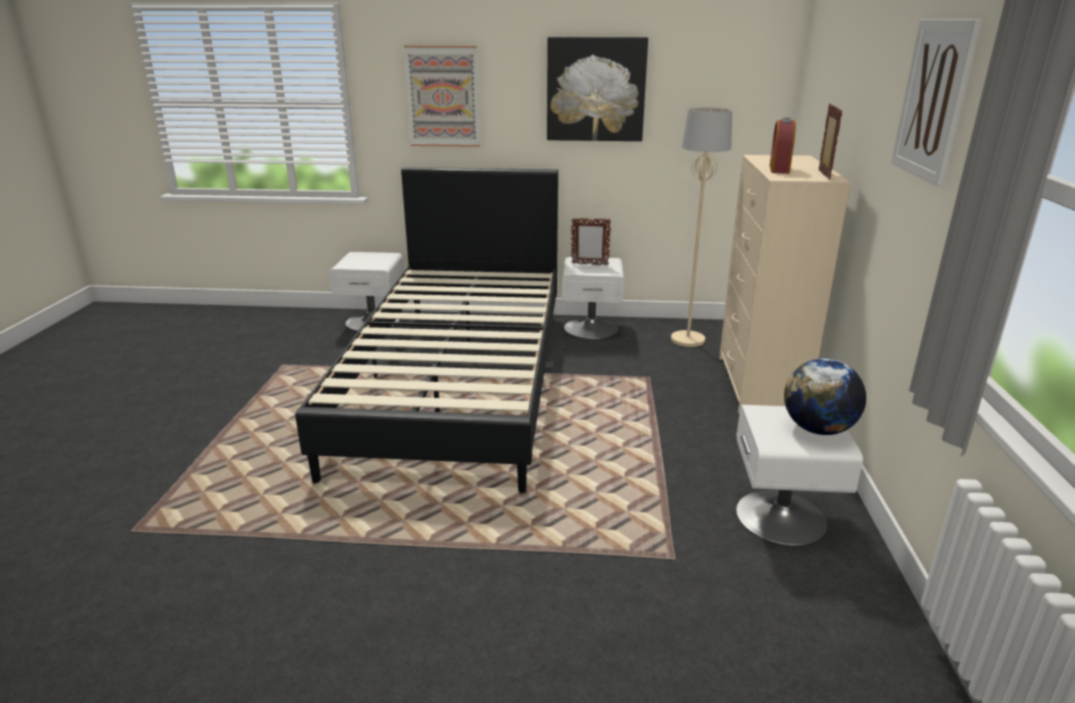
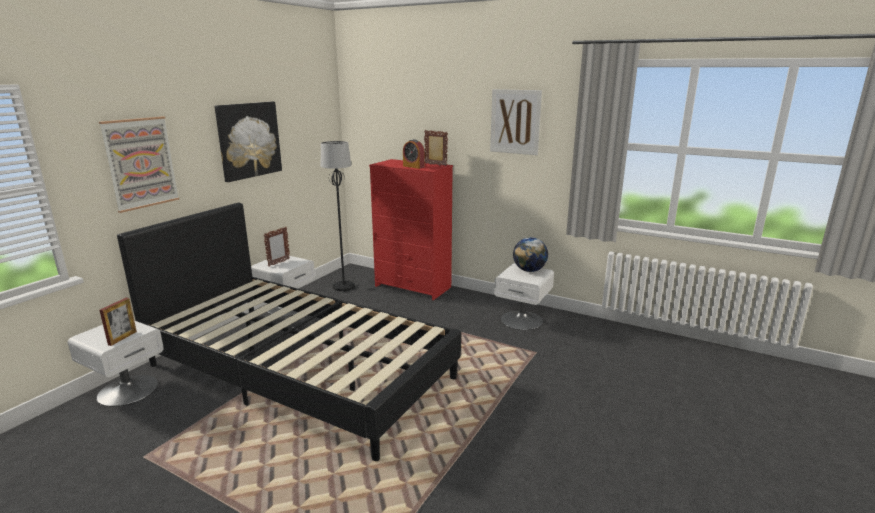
camera: 65 degrees left, 5 degrees down
beige floor lamp [671,107,732,347] -> black floor lamp [321,141,355,291]
beige dresser [719,155,851,413] -> red dresser [369,159,453,300]
none -> picture frame [100,298,137,346]

